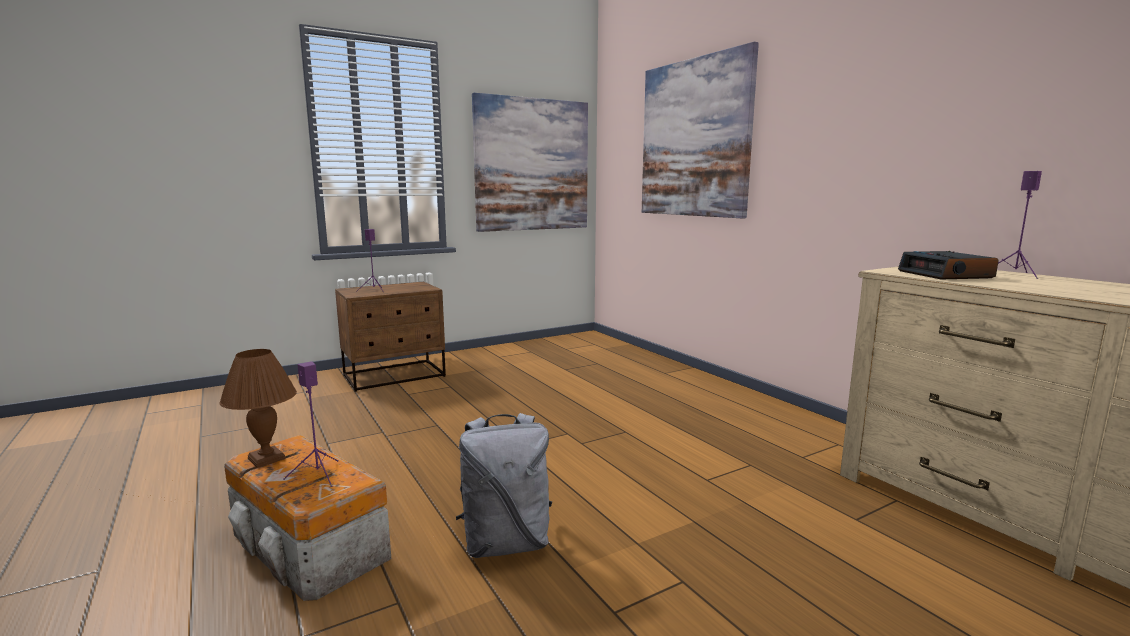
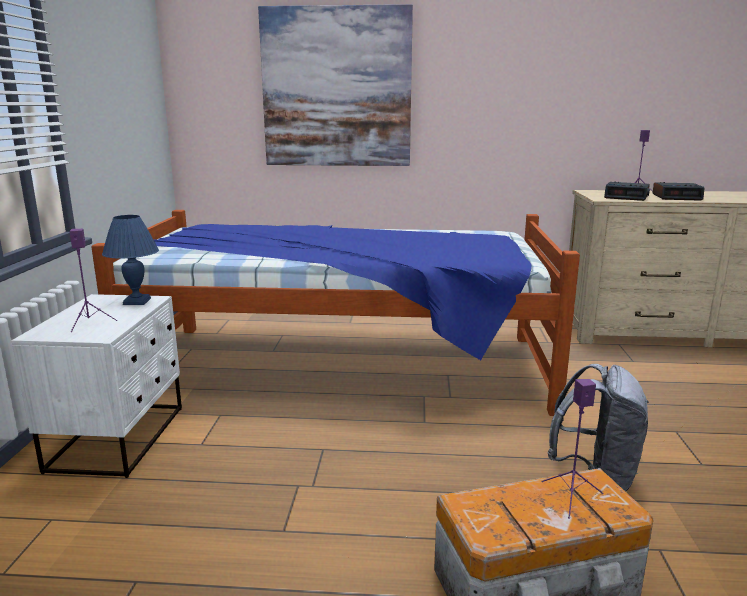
camera: 55 degrees left, 5 degrees up
brown table lamp [220,349,297,468] -> none
brown nightstand [335,282,446,392] -> white nightstand [11,294,182,478]
picture [472,93,588,232] -> none
none -> bed [91,210,580,416]
none -> blue table lamp [102,215,159,305]
none -> alarm clock [653,182,704,201]

